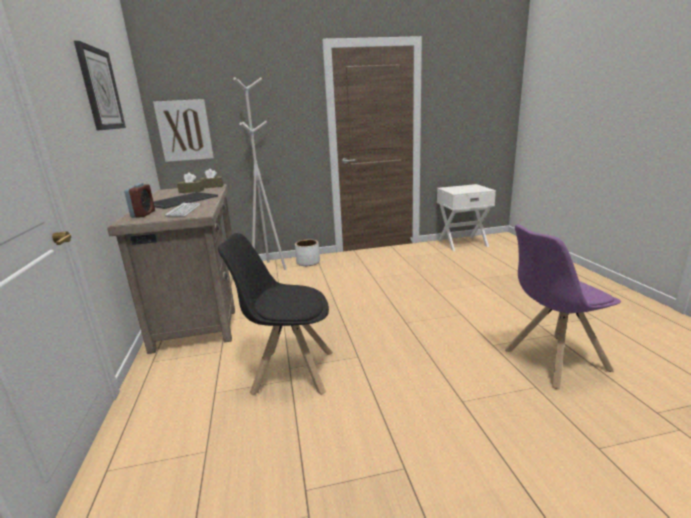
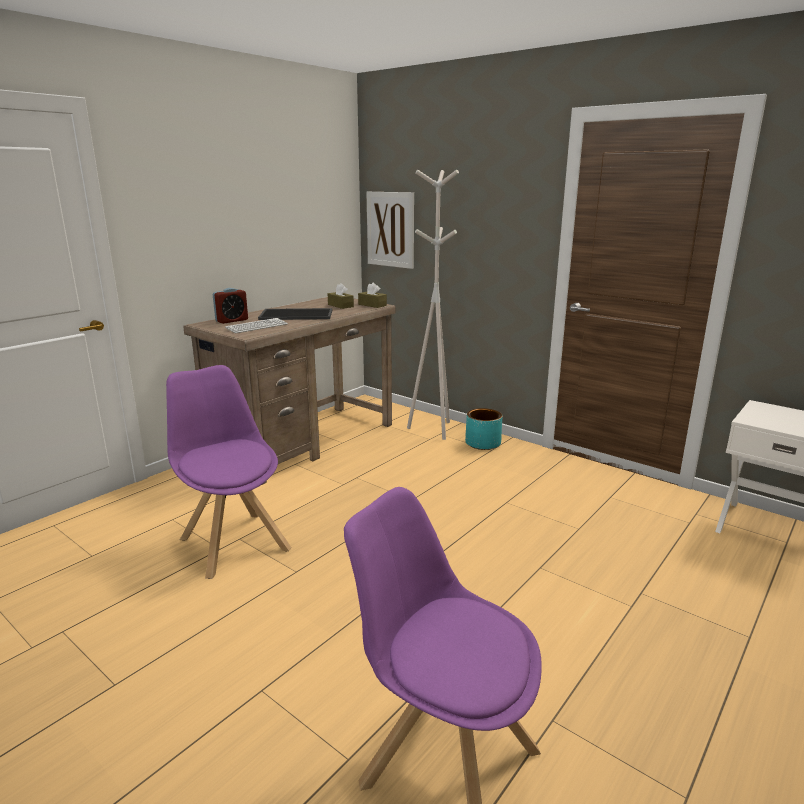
camera: 50 degrees right, 0 degrees up
wall clock [74,41,126,131] -> none
black chair [218,233,333,395] -> purple chair [166,365,291,579]
white planter [295,239,320,266] -> turquoise planter [465,408,502,450]

